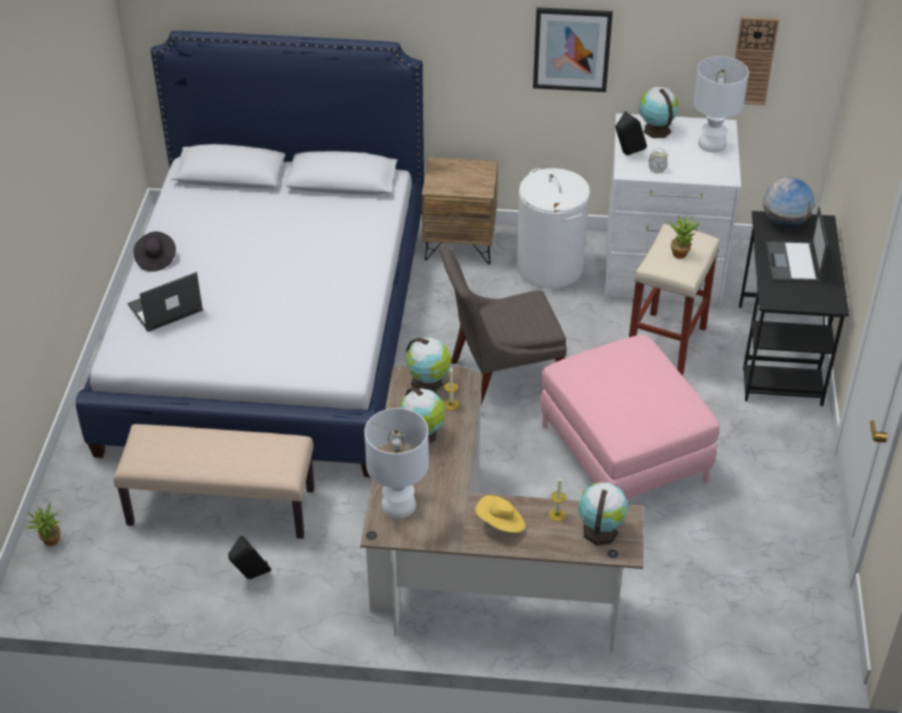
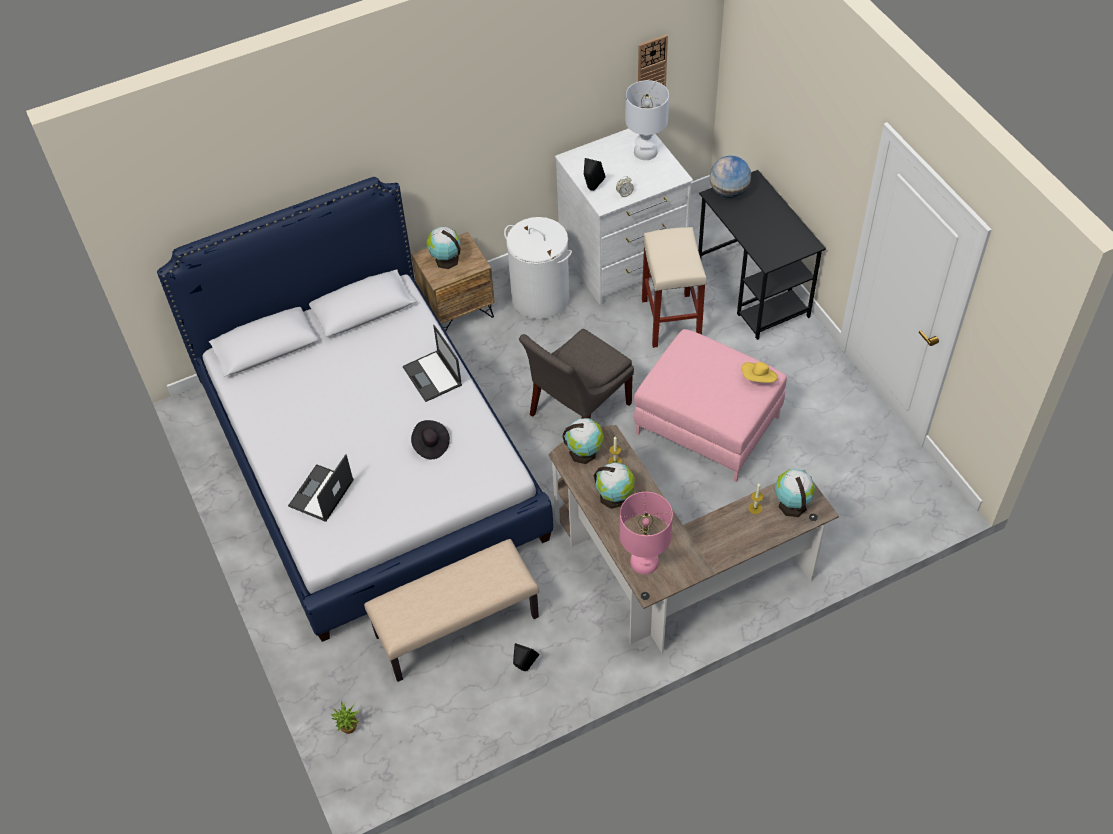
camera: 30 degrees left, 10 degrees up
black hat [133,231,176,272] -> black hat moved to [411,420,450,459]
white table lamp [364,408,429,519] -> pink table lamp [620,492,673,574]
yellow hat [475,495,526,533] -> yellow hat moved to [741,362,778,383]
picture [533,7,613,92] -> none
globe [639,87,678,138] -> globe moved to [426,227,460,269]
potted plant [669,215,700,259] -> none
laptop [766,207,828,283] -> laptop moved to [403,325,462,402]

